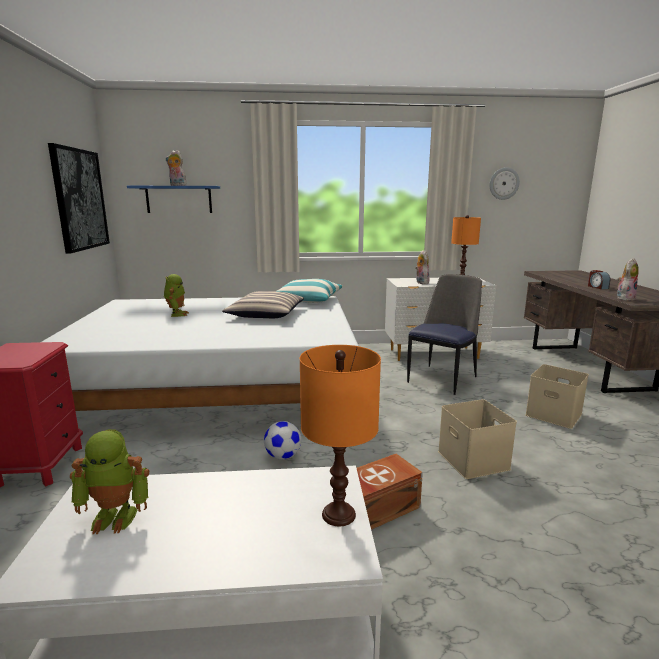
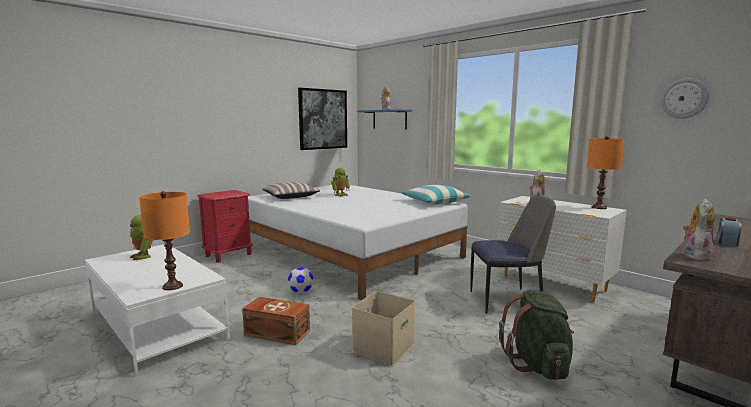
camera: 50 degrees right, 5 degrees down
pillow [222,291,304,318] -> pillow moved to [262,182,320,199]
beige storage box [525,364,589,429] -> green backpack [499,290,574,380]
plush toy [617,258,639,301] -> plush toy turned 60 degrees counterclockwise [683,199,715,261]

